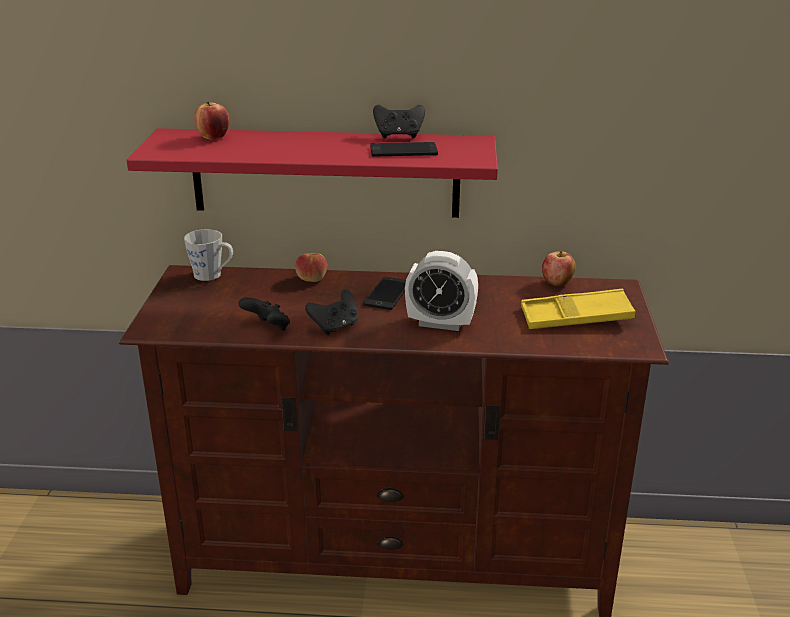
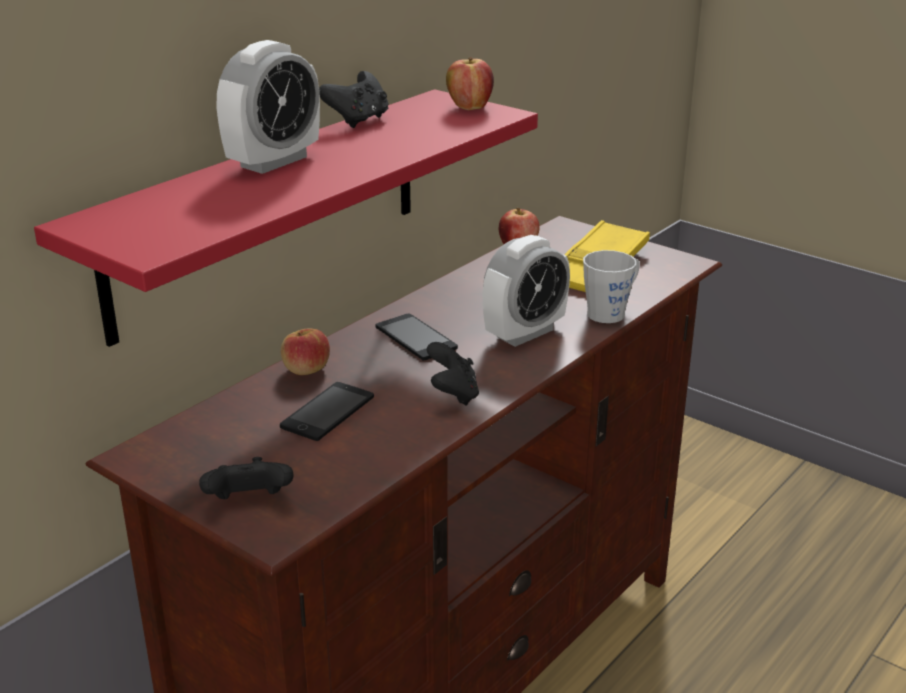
camera: 55 degrees left, 0 degrees up
grey mug [184,229,233,281] -> grey mug moved to [583,250,640,323]
apple [194,101,229,140] -> apple moved to [446,57,494,110]
black game controller [238,297,290,331] -> black game controller moved to [199,457,294,499]
phone [370,142,438,157] -> phone moved to [280,382,374,441]
none -> alarm clock [217,40,320,174]

